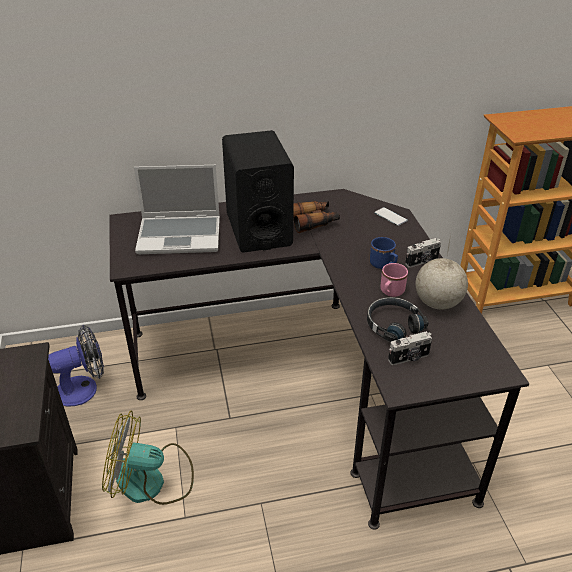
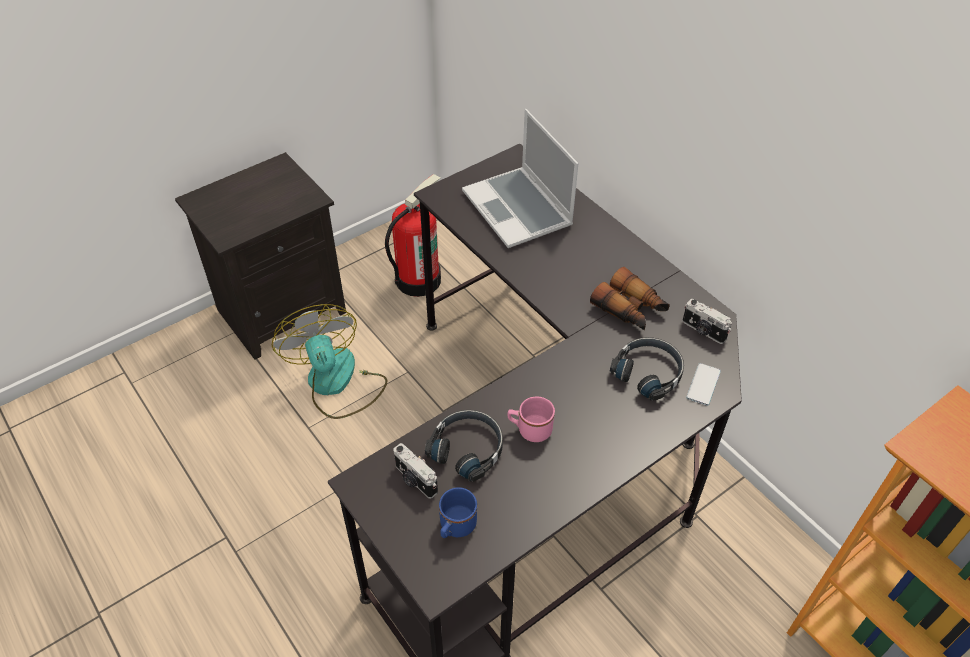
camera: 65 degrees right, 10 degrees up
fan [48,325,104,407] -> fire extinguisher [385,174,441,297]
black speaker [222,130,294,253] -> none
blue mug [370,237,398,269] -> blue mug moved to [439,487,477,538]
camera [405,238,441,268] -> camera moved to [682,299,732,344]
globe [416,234,468,309] -> none
none -> black headphones [610,337,684,401]

